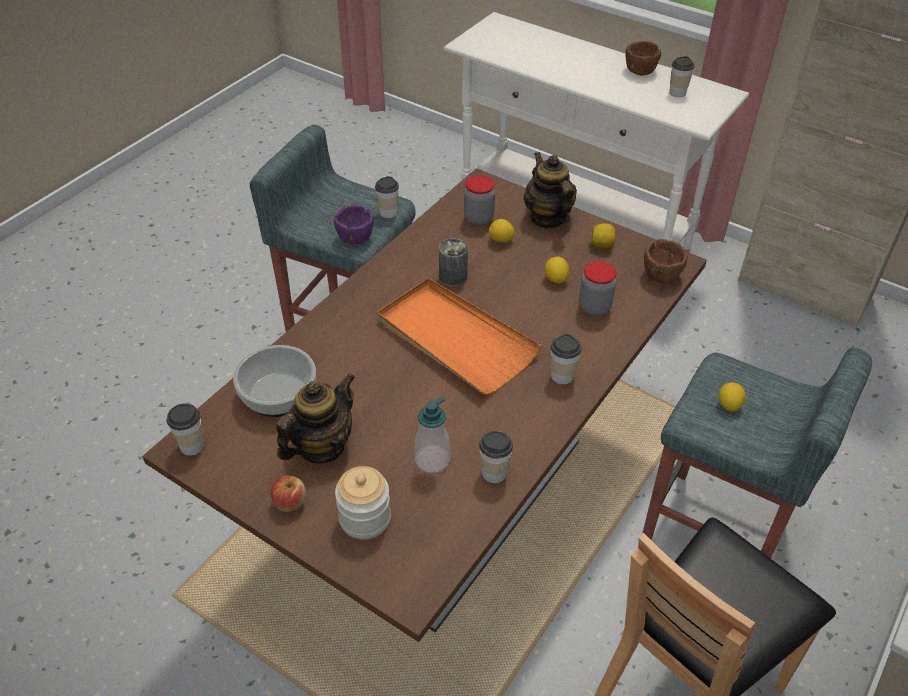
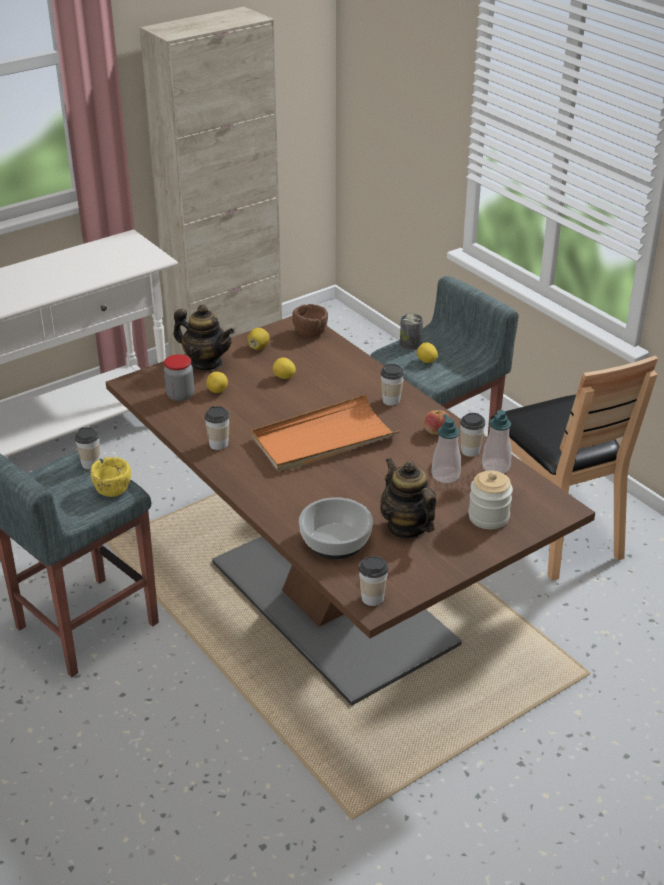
camera: 70 degrees left, 10 degrees down
apple [270,476,306,512] -> apple moved to [424,410,450,435]
purple bowl [334,205,374,244] -> yellow bowl [90,457,131,497]
can [439,239,468,286] -> can moved to [400,313,423,350]
teapot [524,152,577,229] -> teapot turned 150 degrees counterclockwise [173,304,234,370]
jar [579,261,616,316] -> none
brown bowl [626,41,661,76] -> none
cup [669,56,695,97] -> cup moved to [204,406,230,450]
none -> soap dispenser [482,410,512,473]

